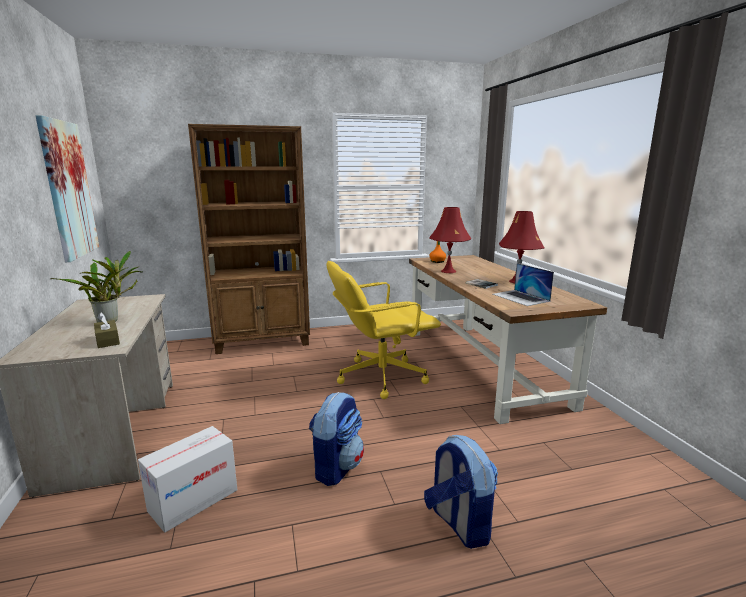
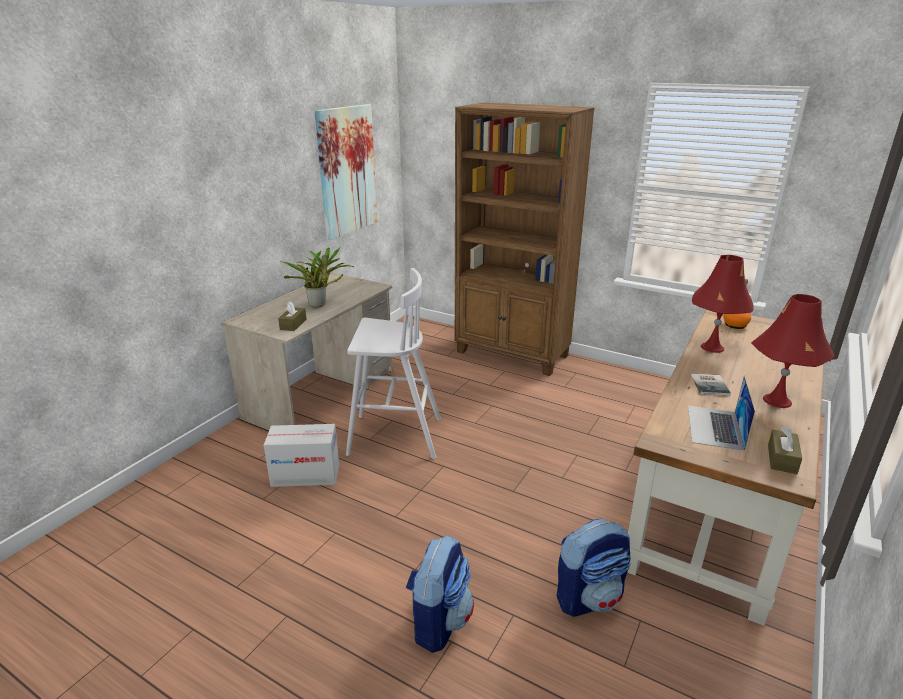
camera: 45 degrees right, 10 degrees up
backpack [309,392,364,486] -> backpack moved to [557,518,631,616]
yellow office chair [326,261,441,399] -> none
none -> white stool [346,268,441,459]
none -> brown tissue box [768,426,802,474]

